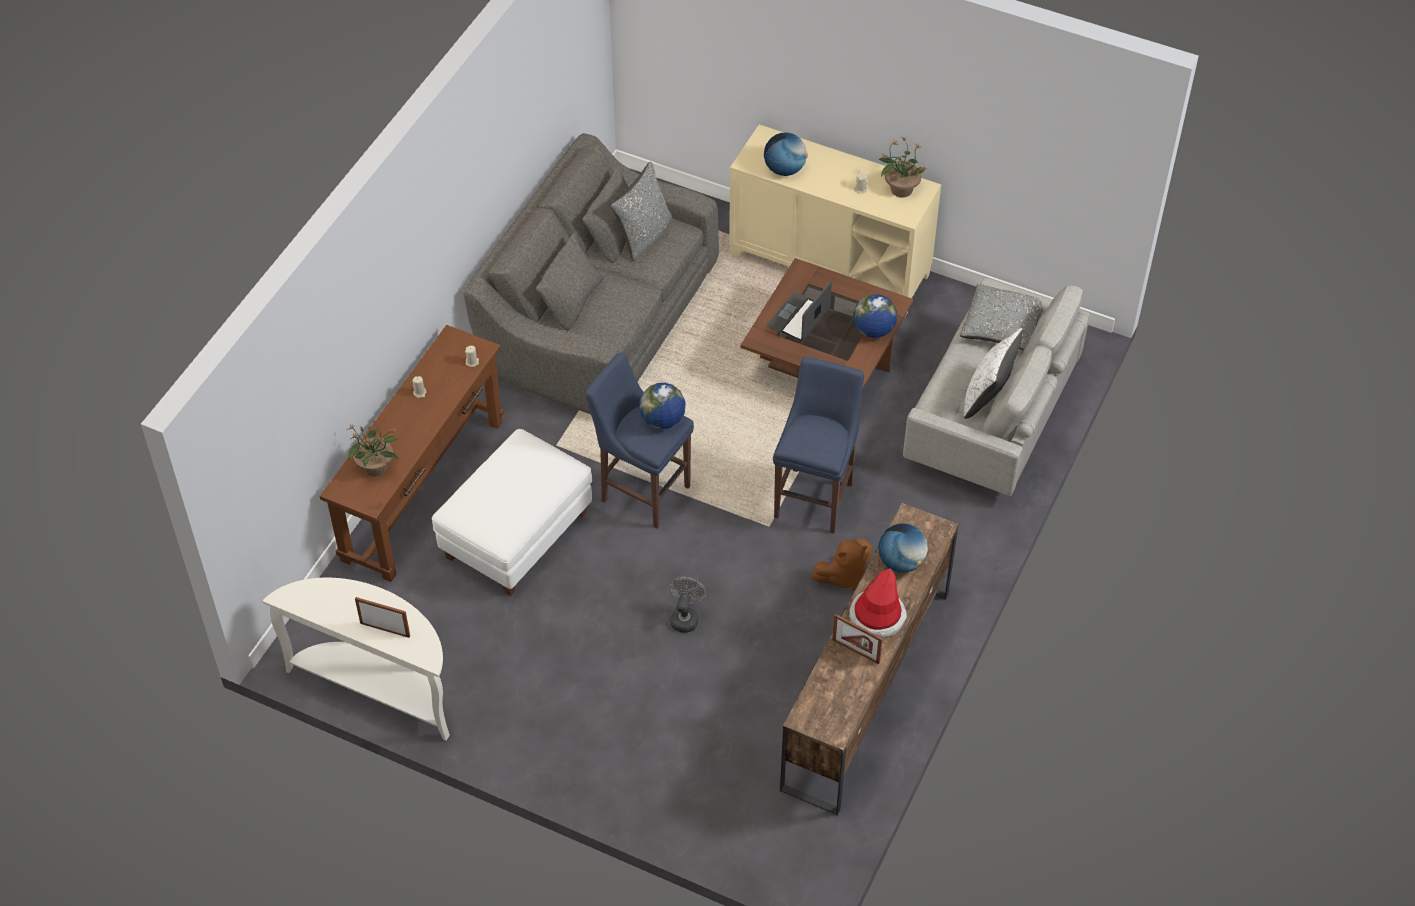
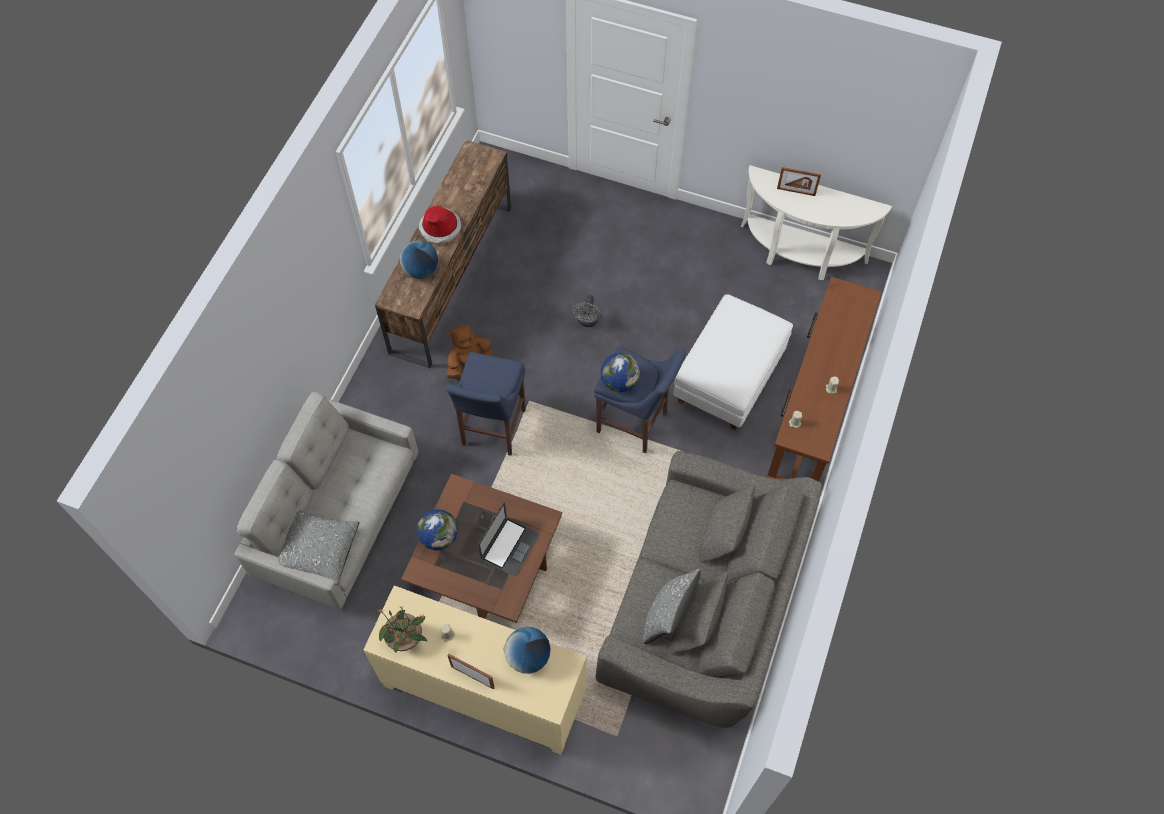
camera: 175 degrees right, 10 degrees up
potted plant [346,420,399,477] -> none
picture frame [832,614,883,664] -> picture frame moved to [447,654,495,689]
white pillow [964,328,1023,419] -> none

